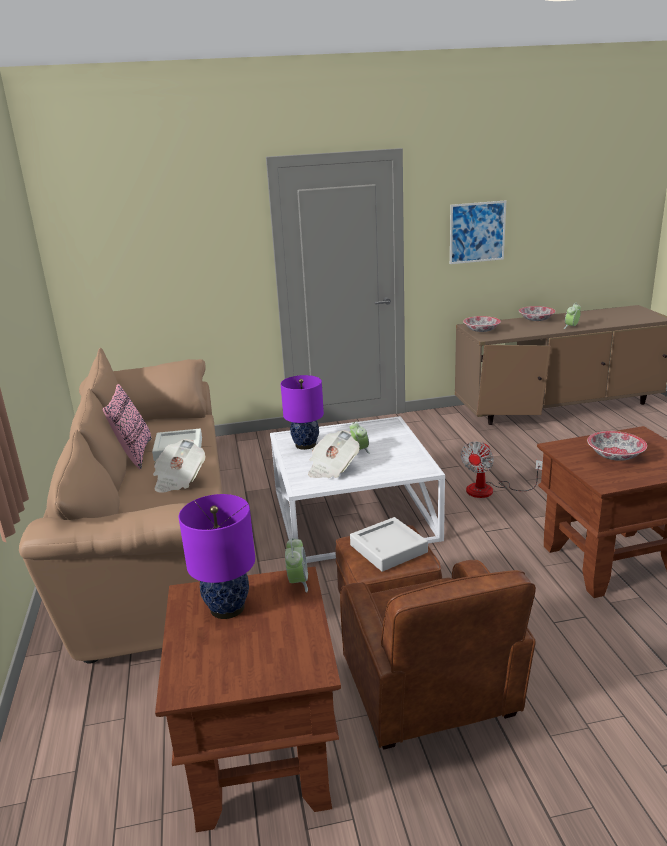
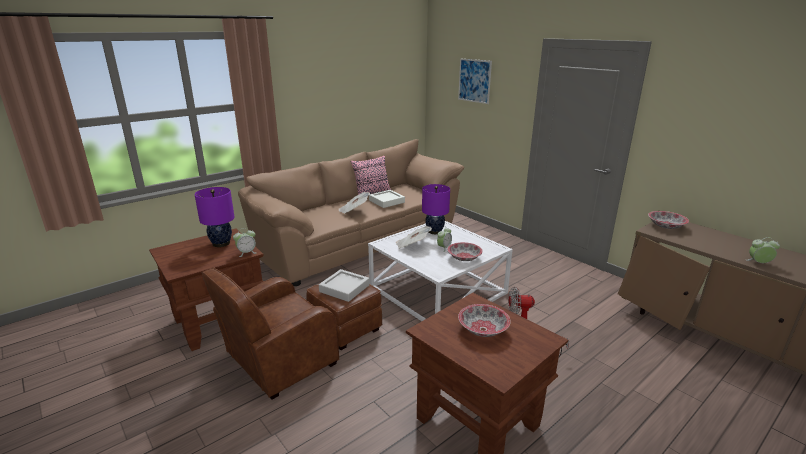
camera: 60 degrees right, 0 degrees up
picture [450,200,506,264] -> picture moved to [458,59,492,104]
bowl [519,306,556,321] -> bowl moved to [447,242,483,261]

